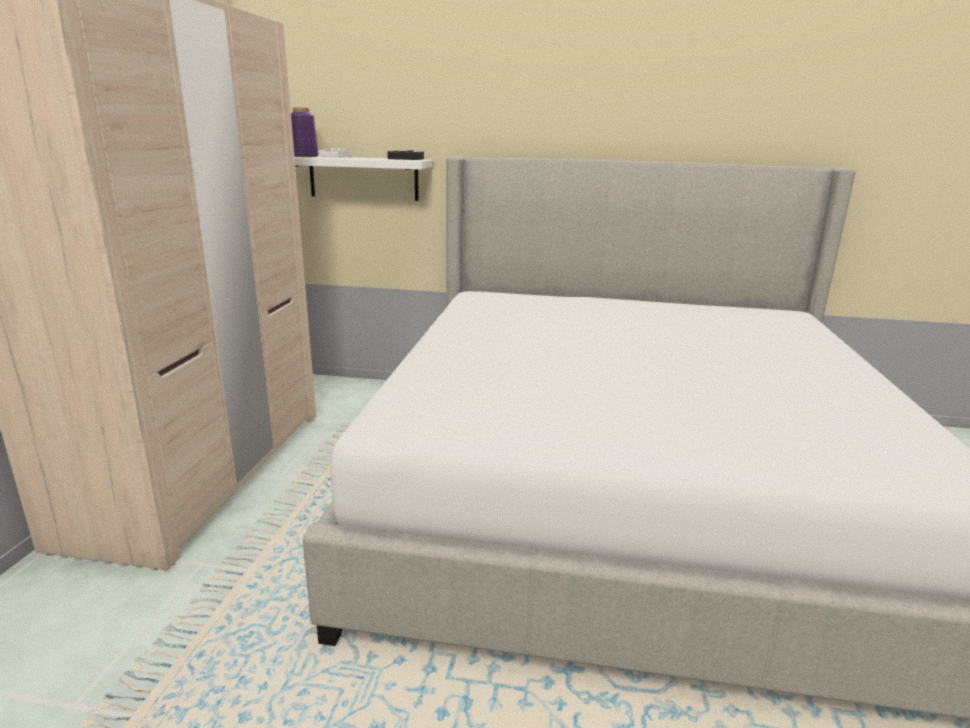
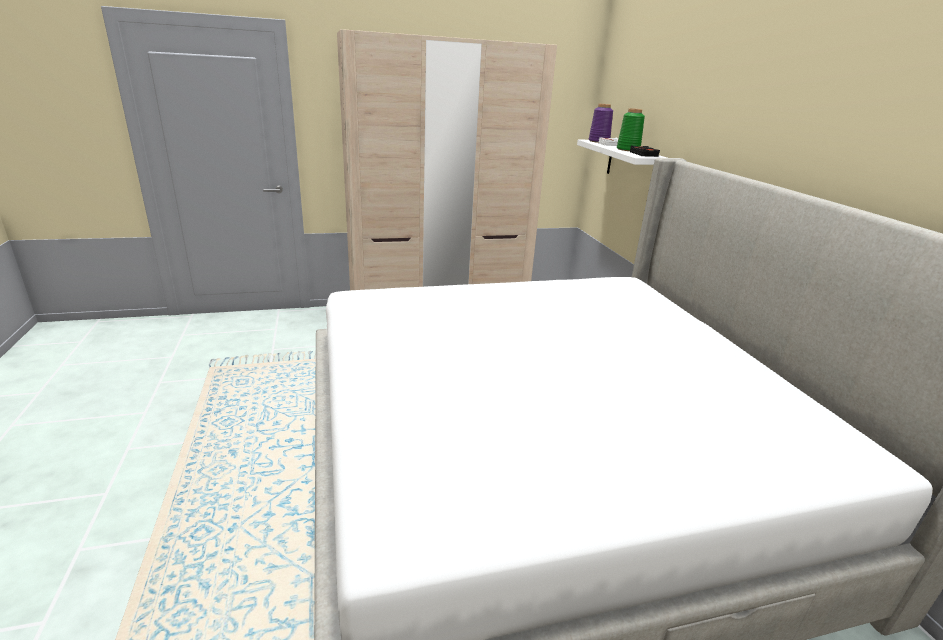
camera: 65 degrees right, 5 degrees up
none -> green vase [617,108,645,151]

